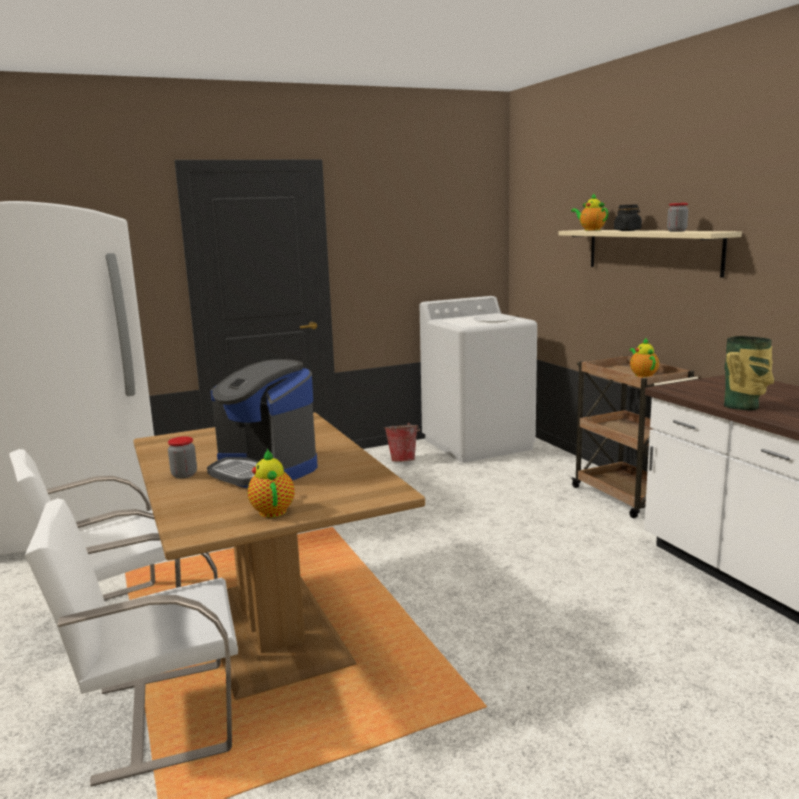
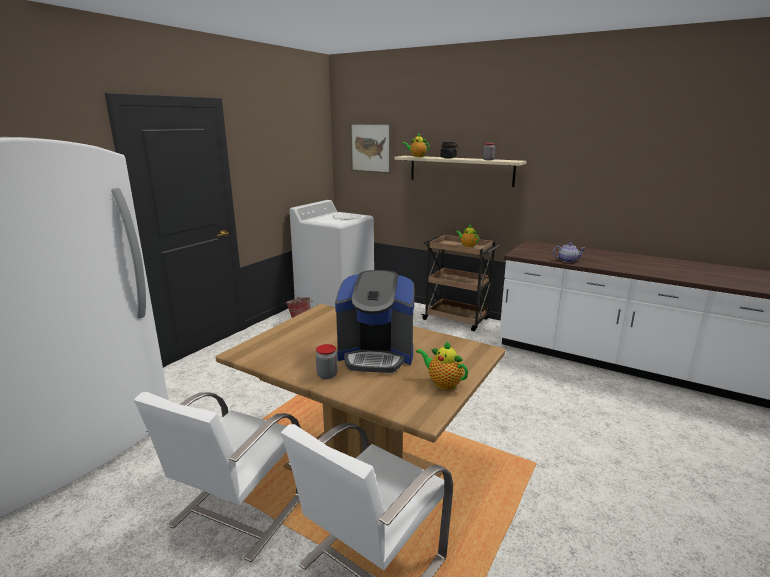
camera: 35 degrees left, 5 degrees up
vase [724,336,774,410] -> teapot [553,243,586,263]
none -> picture [350,123,391,173]

